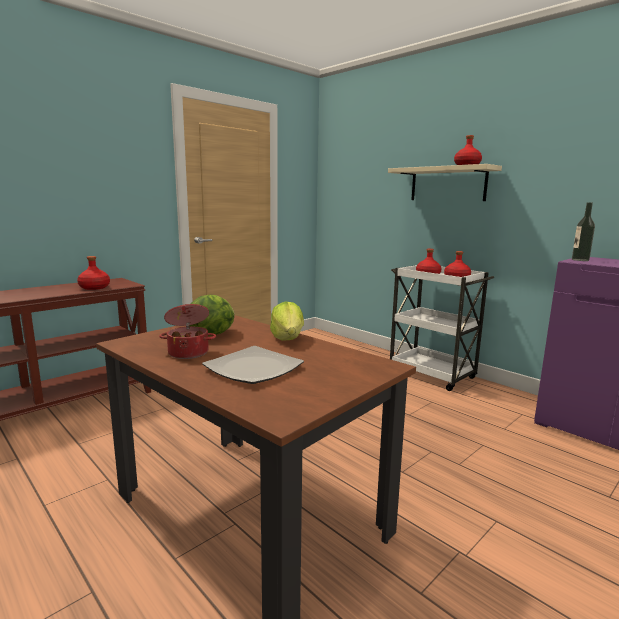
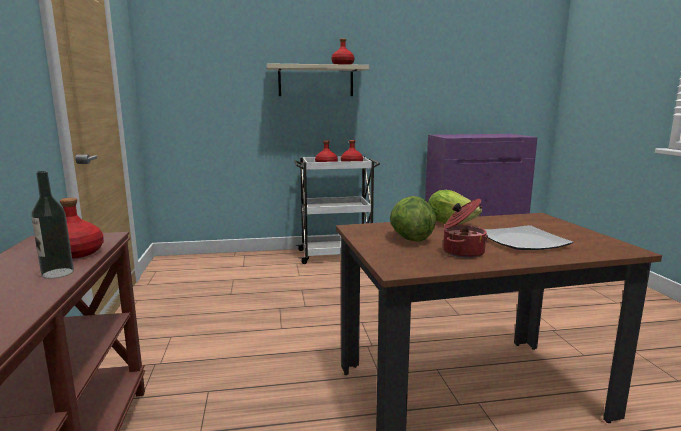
camera: 55 degrees left, 0 degrees up
bottle [572,202,595,261] -> bottle moved to [31,171,74,279]

